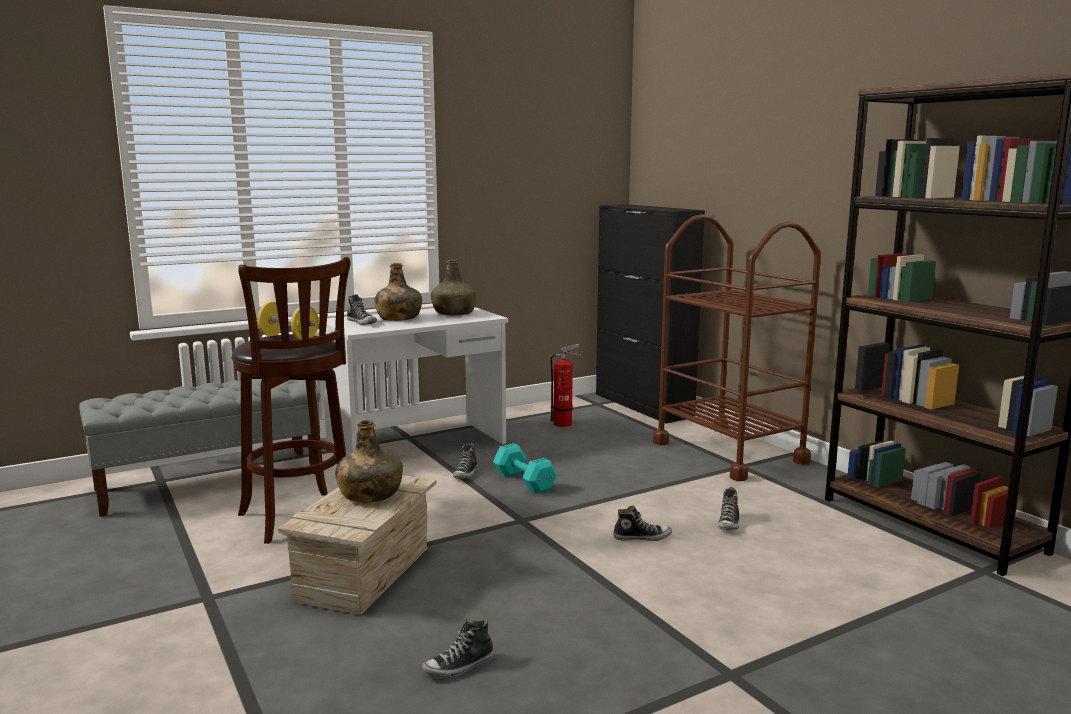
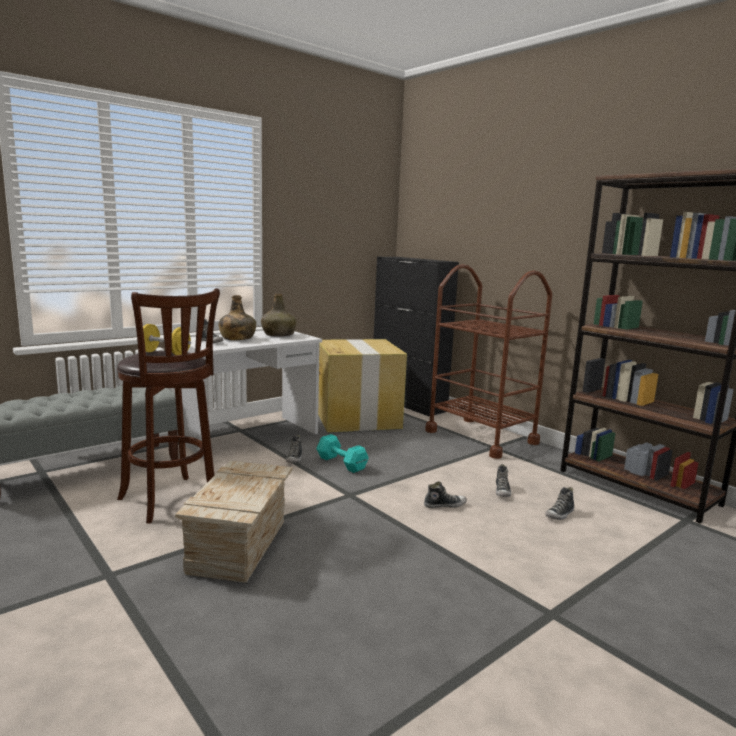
camera: 10 degrees left, 0 degrees up
green bottle [335,420,403,503] -> none
shoe [422,618,494,678] -> shoe moved to [545,487,574,520]
fire extinguisher [550,344,581,427] -> cardboard box [318,339,407,432]

